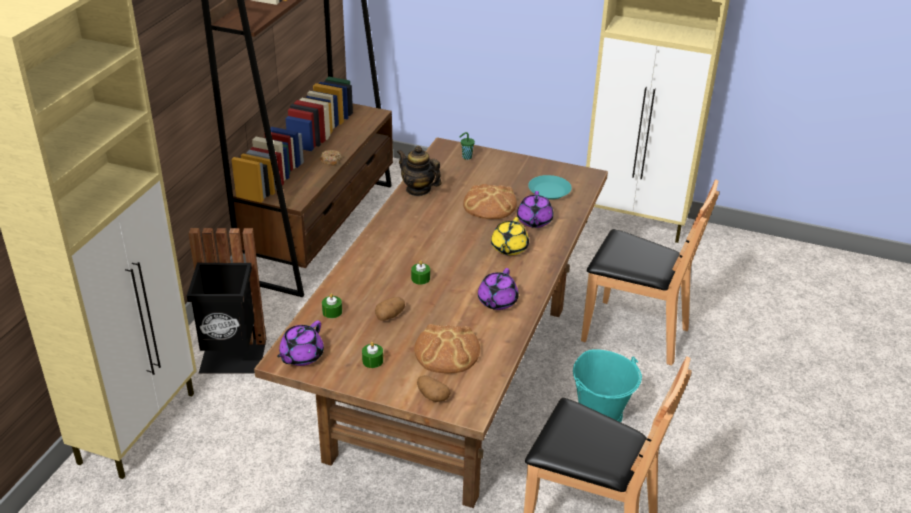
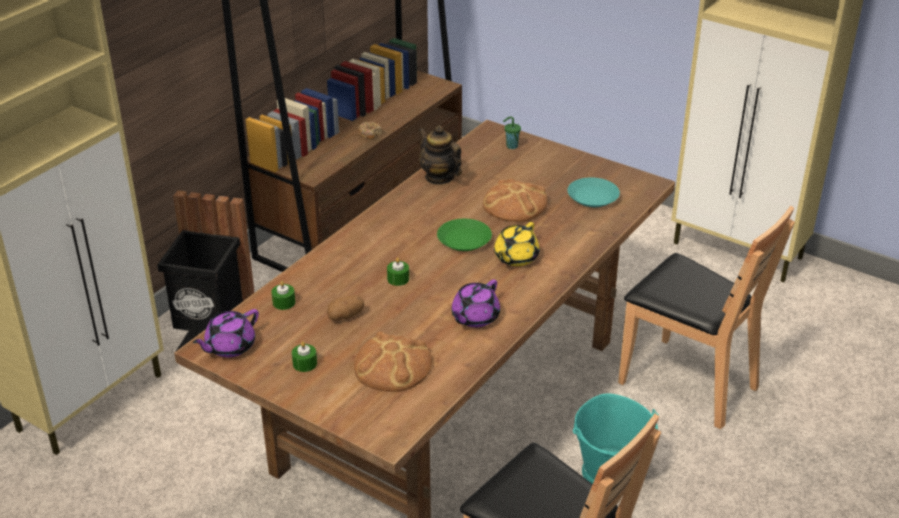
camera: 15 degrees right, 0 degrees up
potato [417,375,450,402] -> none
purple teapot [517,191,554,228] -> none
none -> green plate [437,219,492,251]

